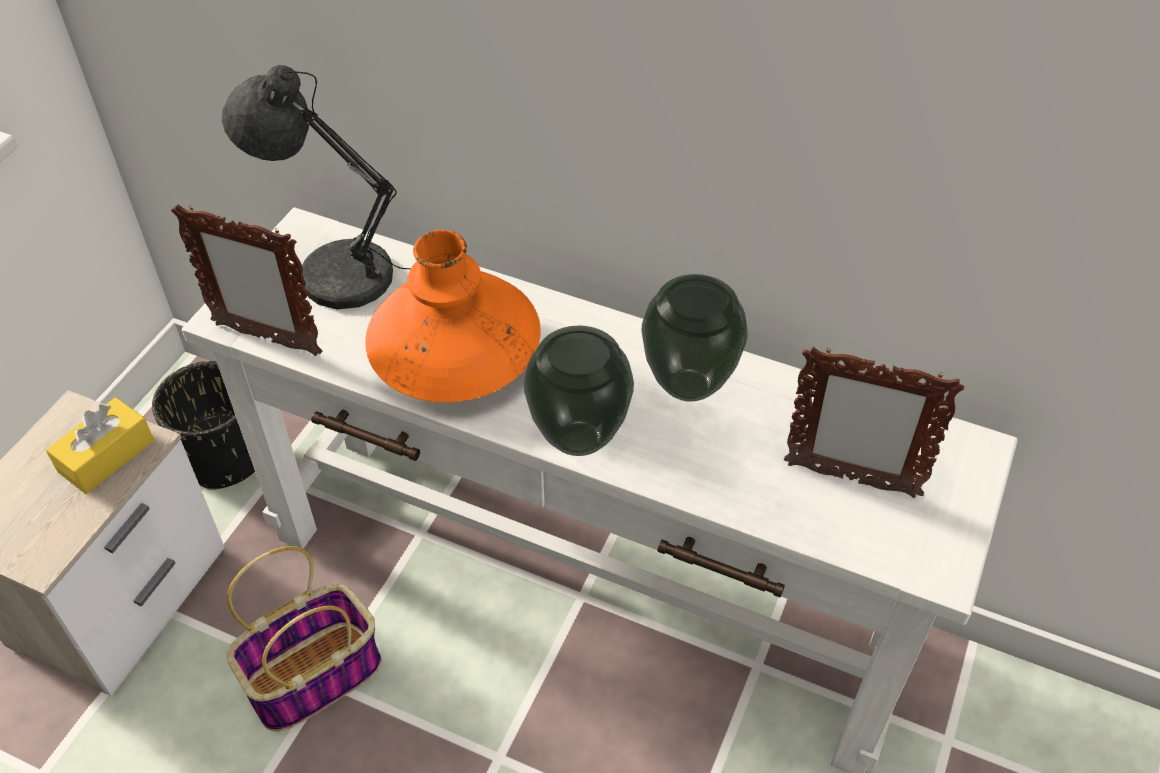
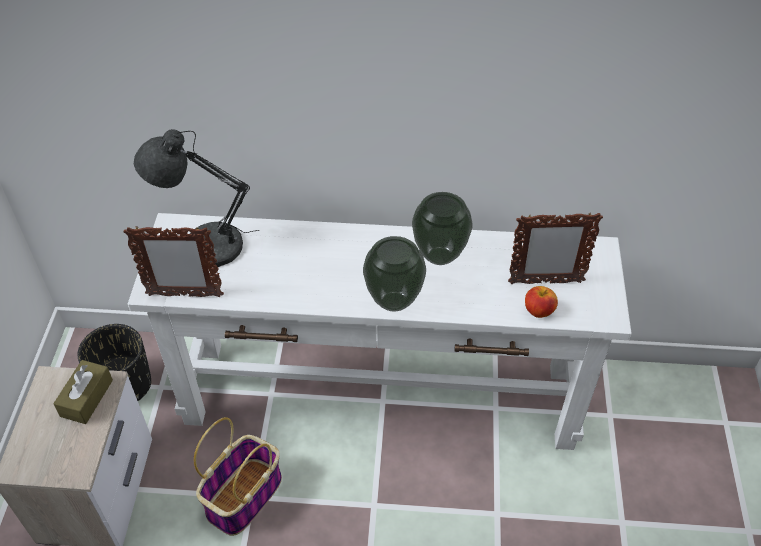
camera: 20 degrees left, 0 degrees up
yellow tissue box [46,397,154,494] -> brown tissue box [53,360,113,424]
orange vase [365,230,541,402] -> none
none -> apple [525,286,558,318]

